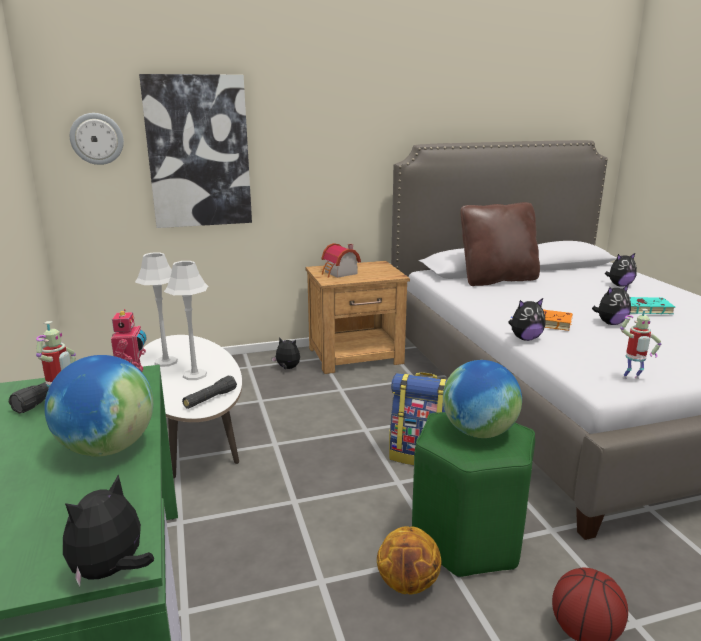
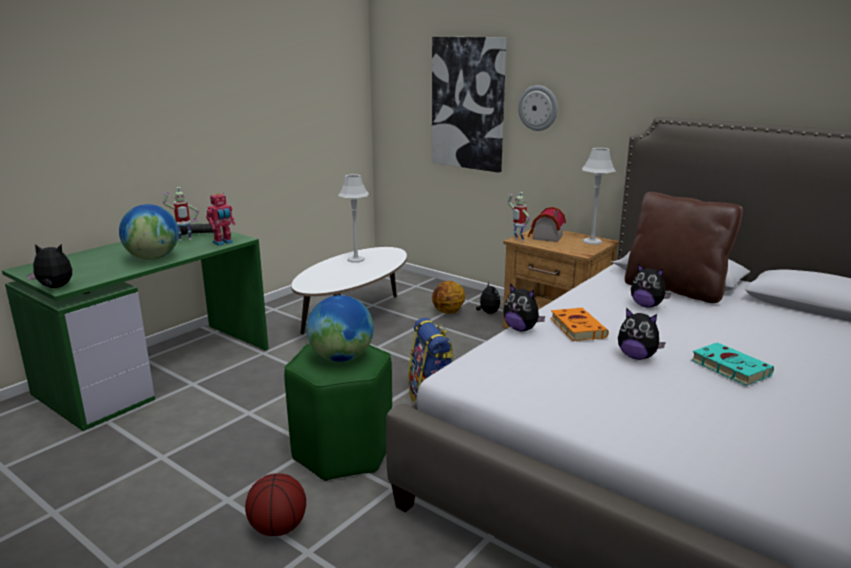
camera: 55 degrees right, 0 degrees up
wall clock [70,113,124,165] -> wall clock moved to [518,85,558,131]
grey table lamp [164,261,208,380] -> grey table lamp moved to [582,148,616,245]
black flashlight [182,376,237,409] -> none
basketball [377,526,441,594] -> basketball moved to [432,281,465,314]
plush toy [605,253,637,287] -> plush toy moved to [631,264,671,308]
toy robot [620,309,661,379] -> toy robot moved to [508,192,530,241]

